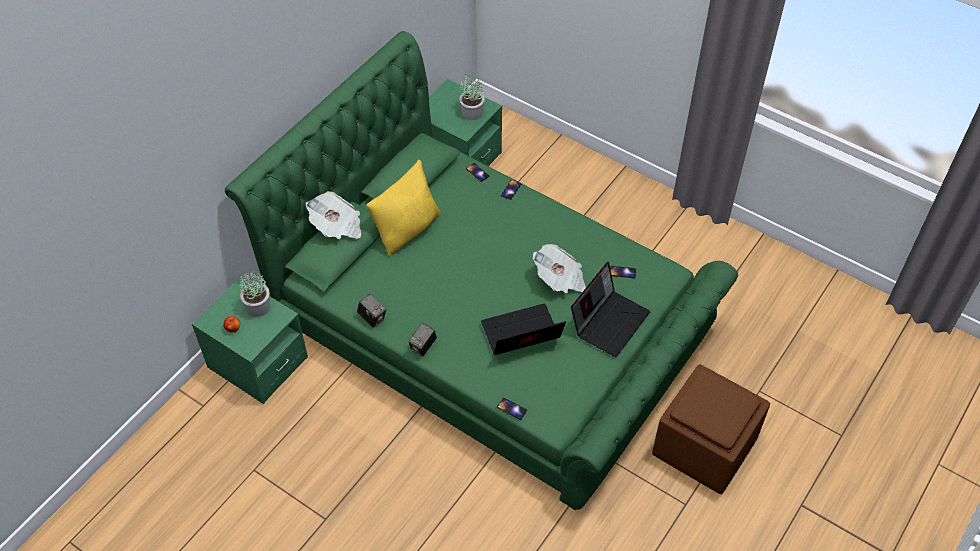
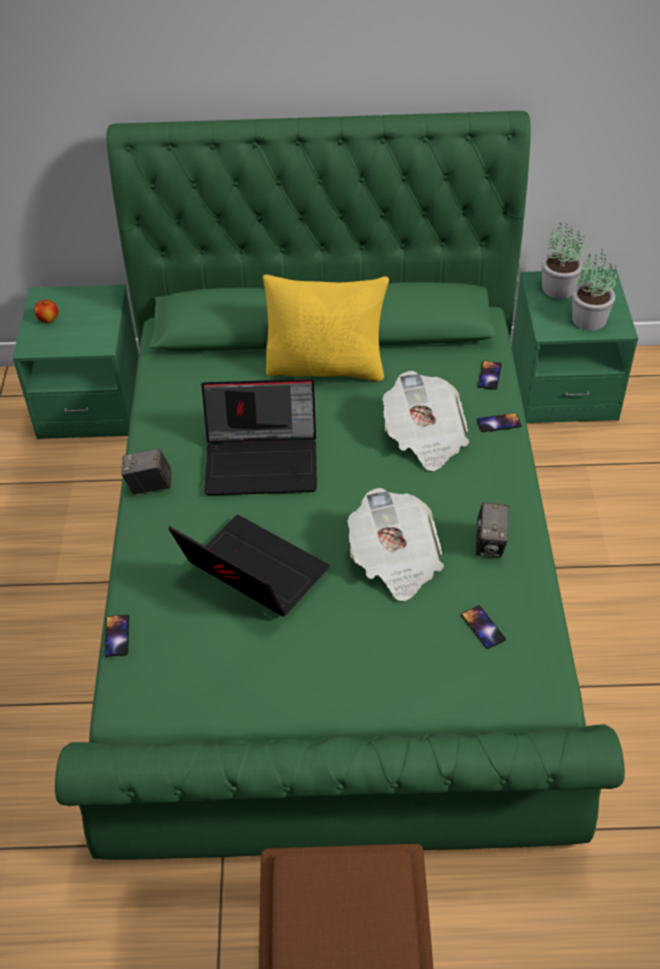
camera: 55 degrees right, 5 degrees down
potted plant [239,271,270,317] -> potted plant moved to [542,223,585,299]
newspaper [306,191,361,239] -> newspaper moved to [382,371,469,471]
camera [357,294,386,328] -> camera moved to [476,502,509,558]
laptop [571,262,651,357] -> laptop moved to [201,379,317,495]

